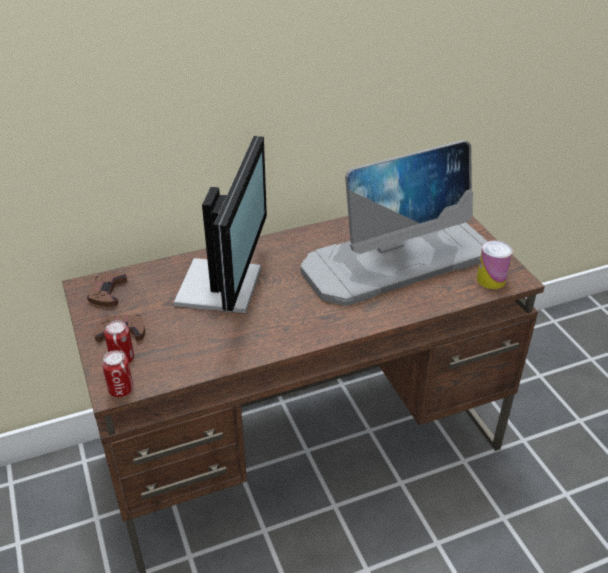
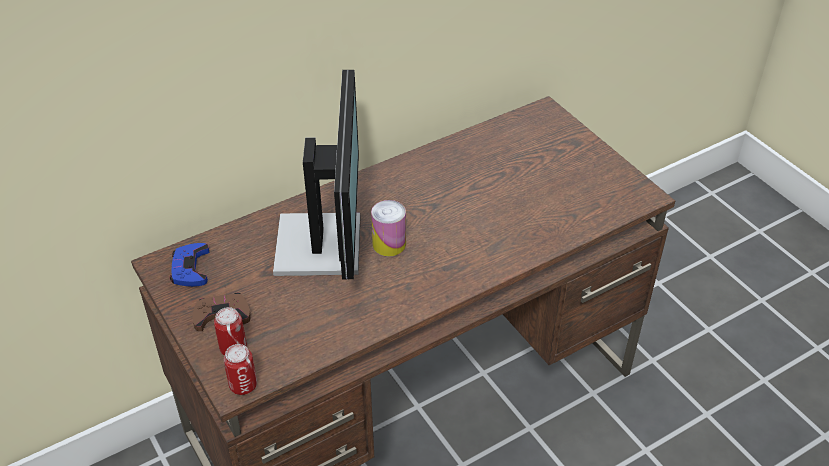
camera: 10 degrees left, 5 degrees up
brown game controller [87,273,127,307] -> blue game controller [170,243,210,287]
monitor [300,140,488,306] -> none
can [477,240,513,289] -> can moved to [371,200,406,256]

